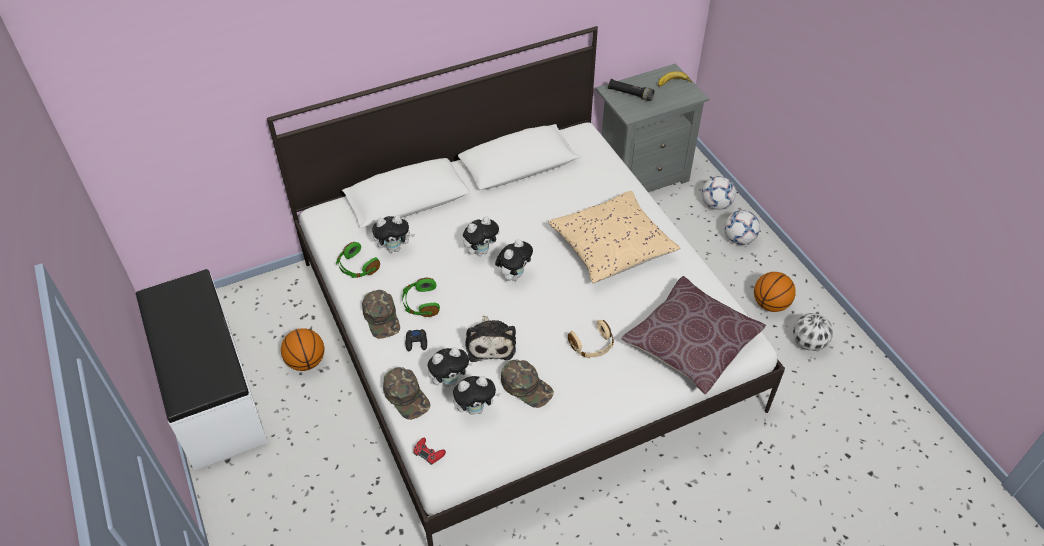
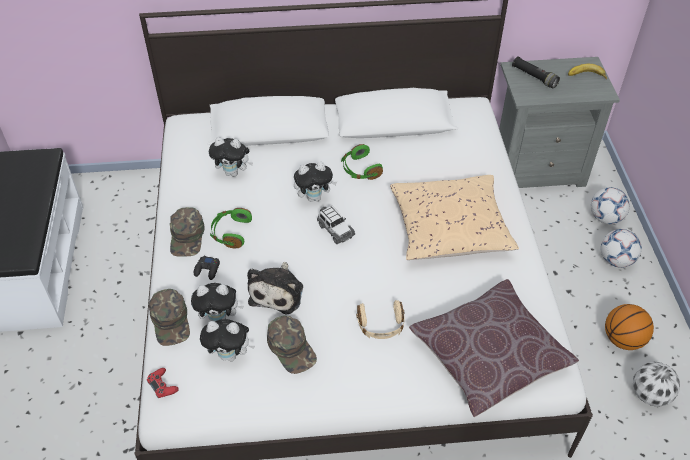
camera: 20 degrees right, 0 degrees up
basketball [281,328,324,371] -> none
green headphones [336,242,380,278] -> green headphones moved to [341,144,383,180]
plush toy [495,239,533,281] -> toy car [317,206,355,244]

